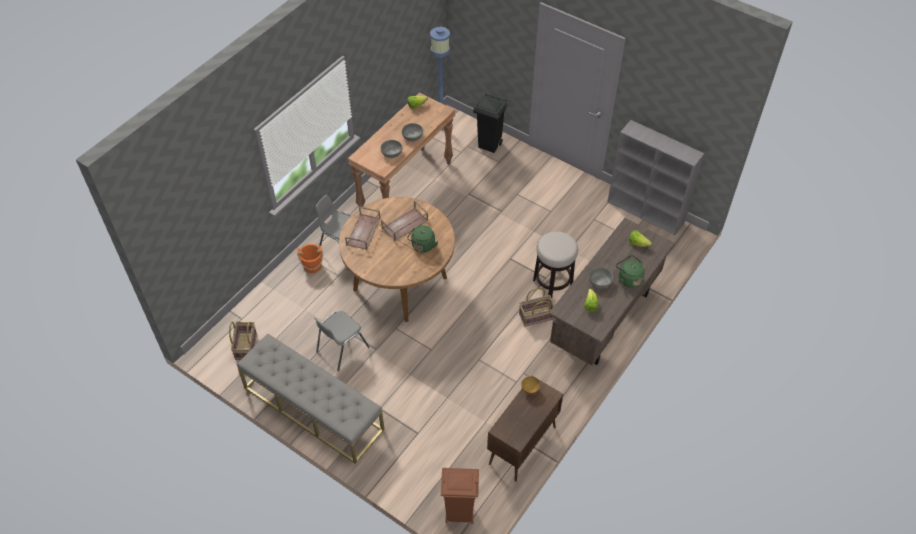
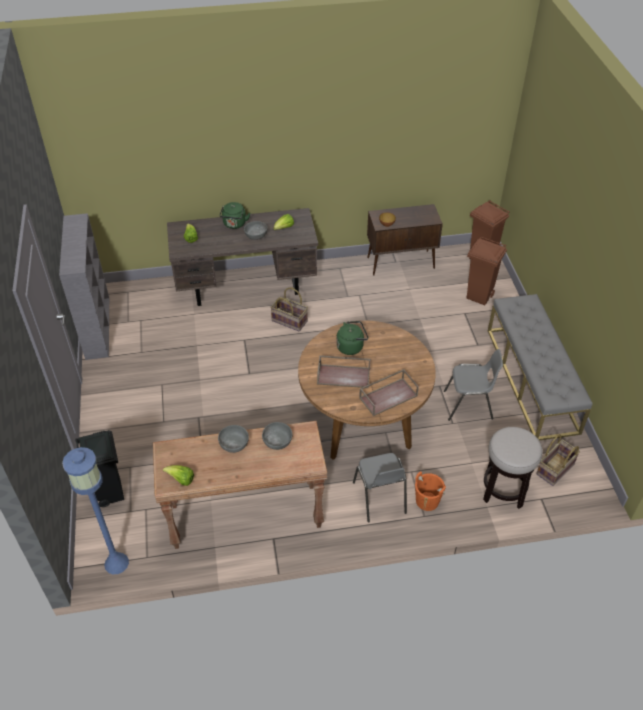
camera: 135 degrees left, 5 degrees down
stool [533,231,578,298] -> stool moved to [483,427,543,509]
none -> brown trash can [466,236,507,305]

